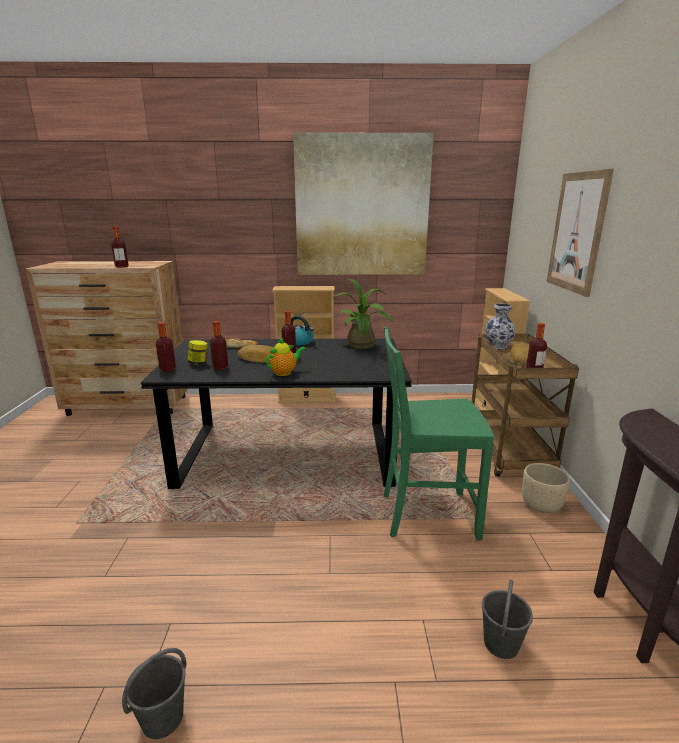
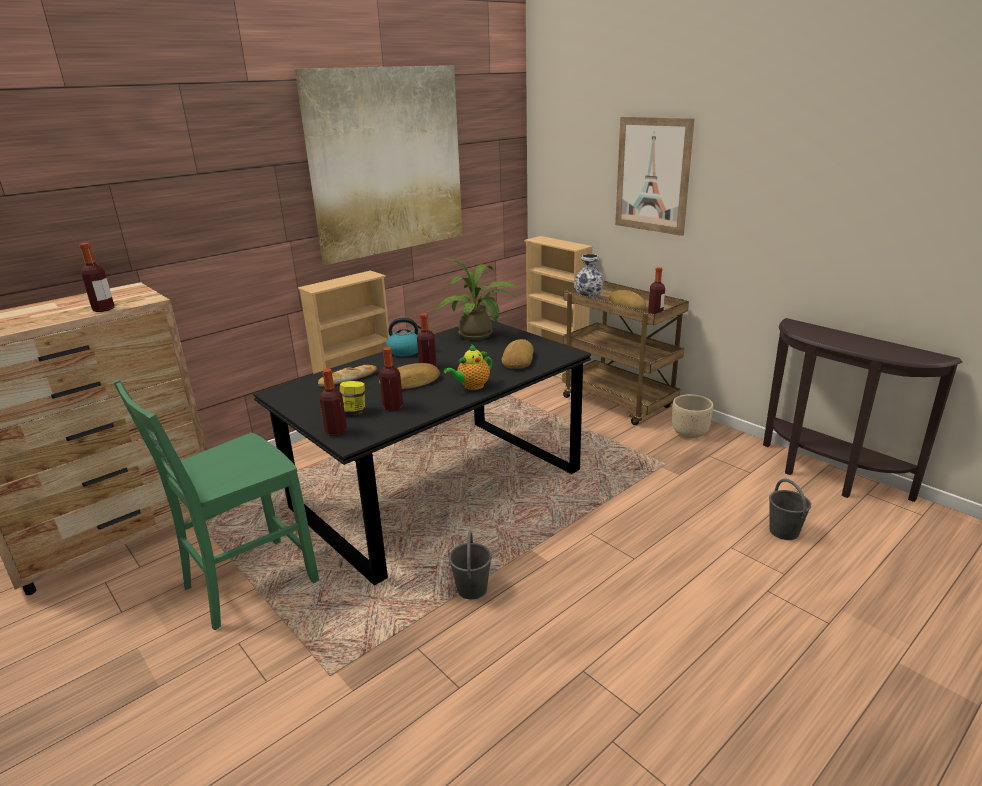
camera: 40 degrees left, 5 degrees up
grey bucket [122,648,187,739] -> grey bucket moved to [449,531,492,599]
teapot [266,337,306,376] -> teapot turned 135 degrees counterclockwise [444,344,492,390]
green chair [384,327,494,541] -> green chair moved to [113,379,319,630]
none -> bread [502,339,534,369]

